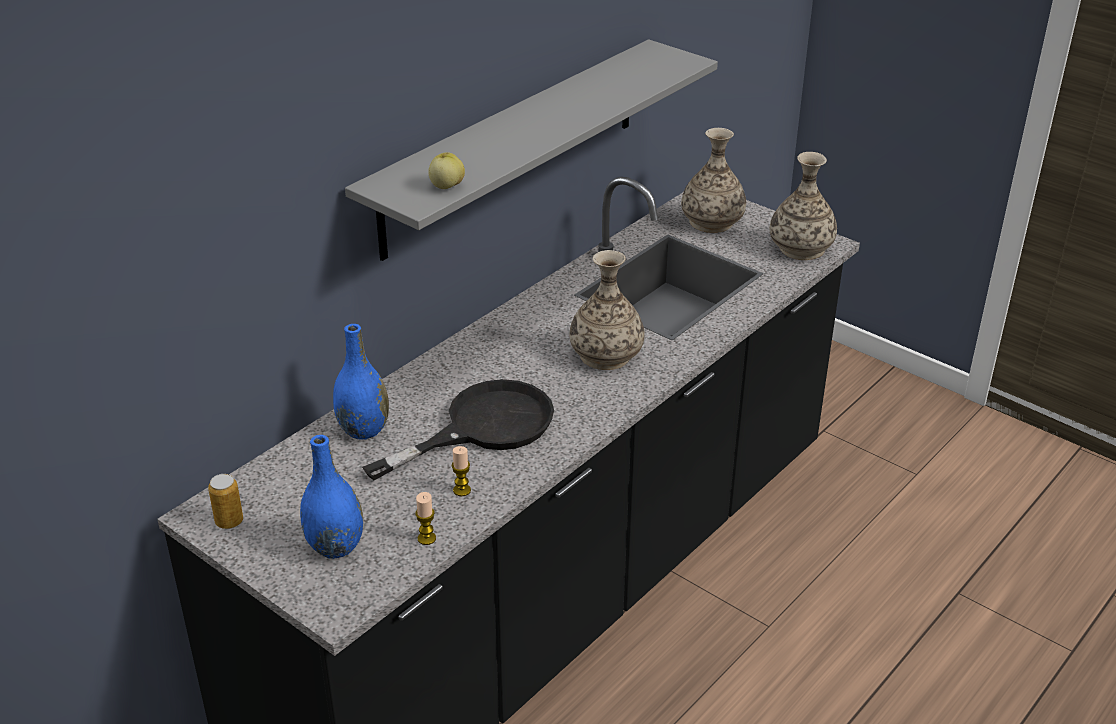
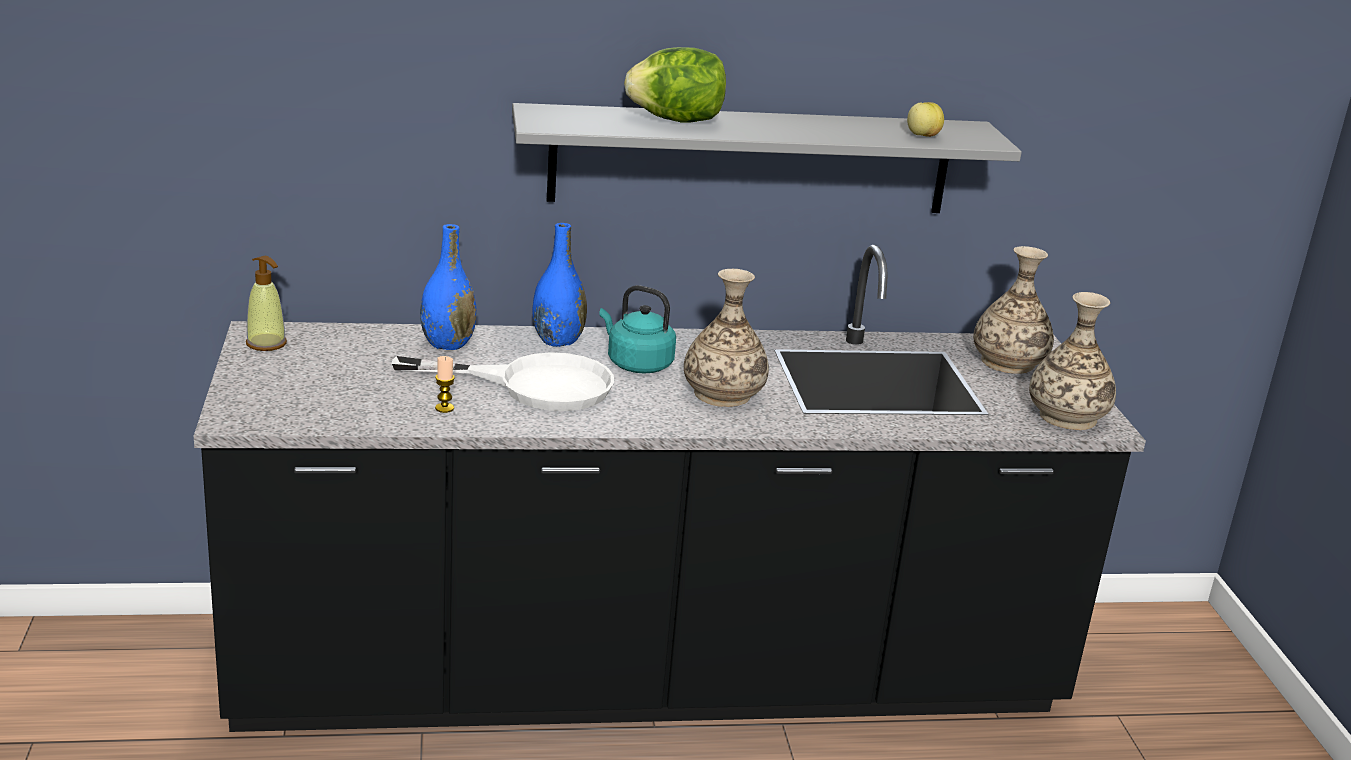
camera: 40 degrees right, 10 degrees down
can [208,474,243,529] -> soap dispenser [246,256,287,351]
blue vase [300,435,363,559] -> blue vase moved to [532,223,587,347]
black frying pan [362,379,554,480] -> white frying pan [392,352,614,411]
candle [415,492,436,545] -> none
apple [428,152,465,189] -> apple moved to [907,102,944,137]
none -> turquoise kettle [599,285,676,373]
none -> lettuce [624,47,726,122]

